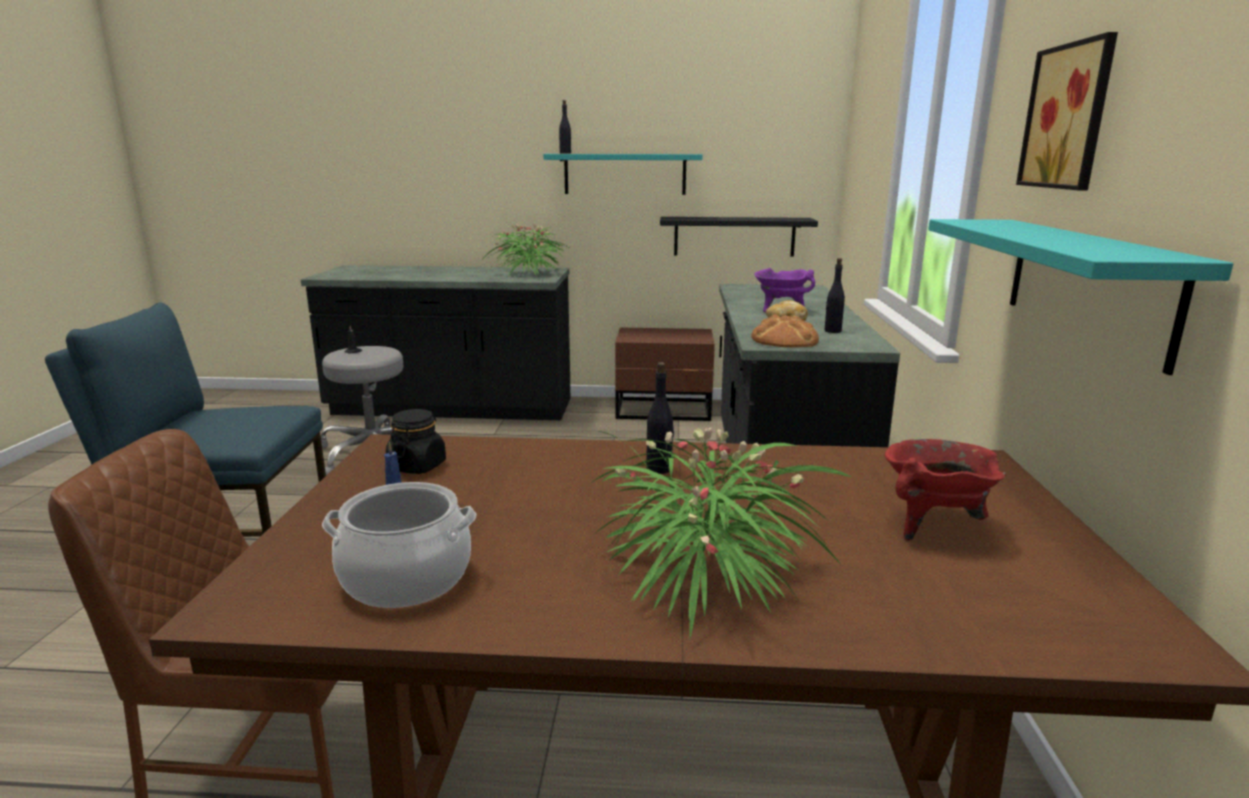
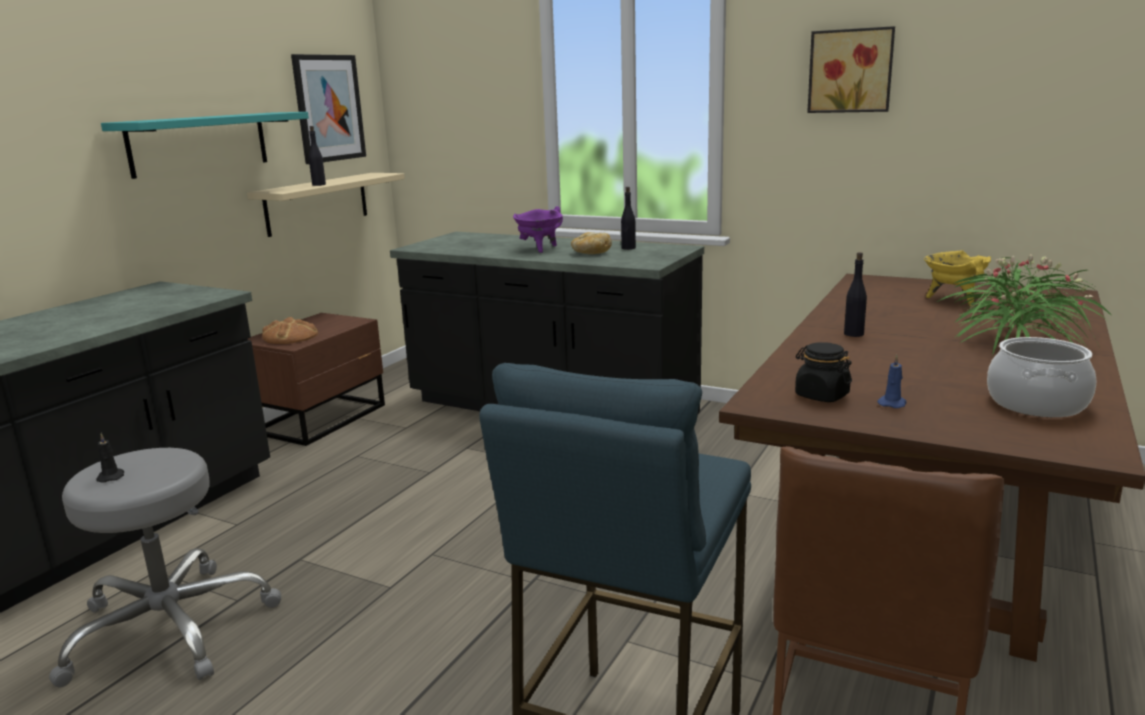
camera: 65 degrees left, 0 degrees up
potted plant [484,223,571,276] -> none
black bottle [559,100,571,154] -> black bottle moved to [309,126,326,186]
black shelf [660,217,818,257] -> beige shelf [247,173,405,237]
bread [751,314,819,348] -> bread moved to [262,317,318,344]
red cooking pot [885,439,1006,540] -> yellow cooking pot [924,250,991,306]
turquoise shelf [928,219,1233,375] -> none
none -> picture [291,54,366,164]

